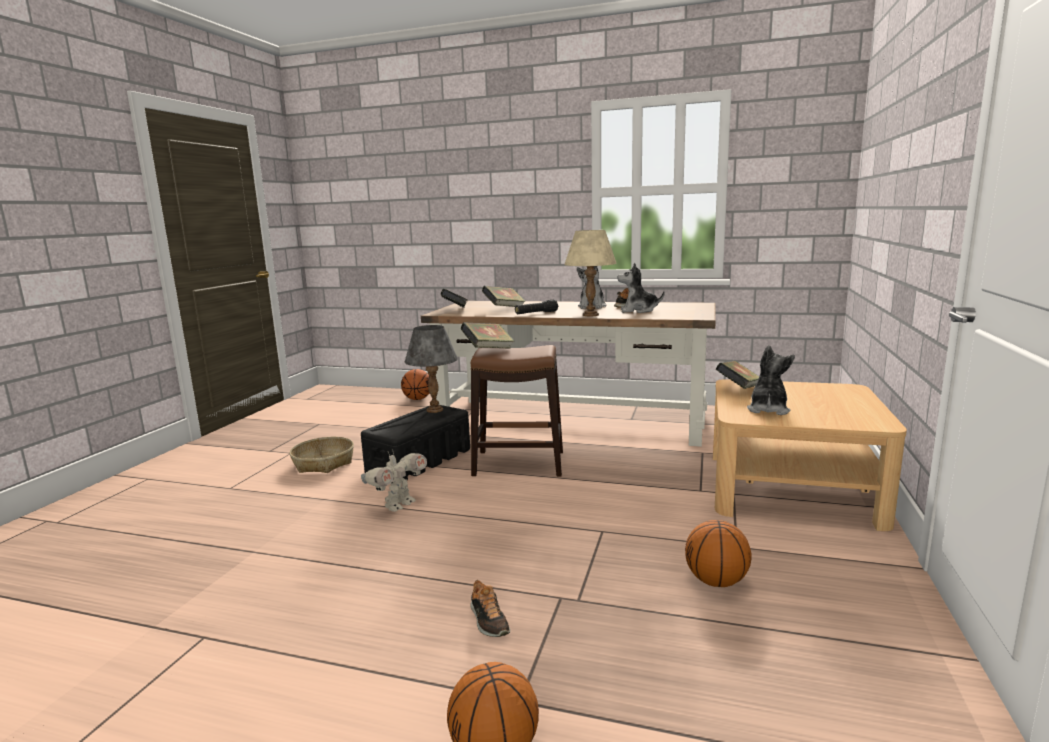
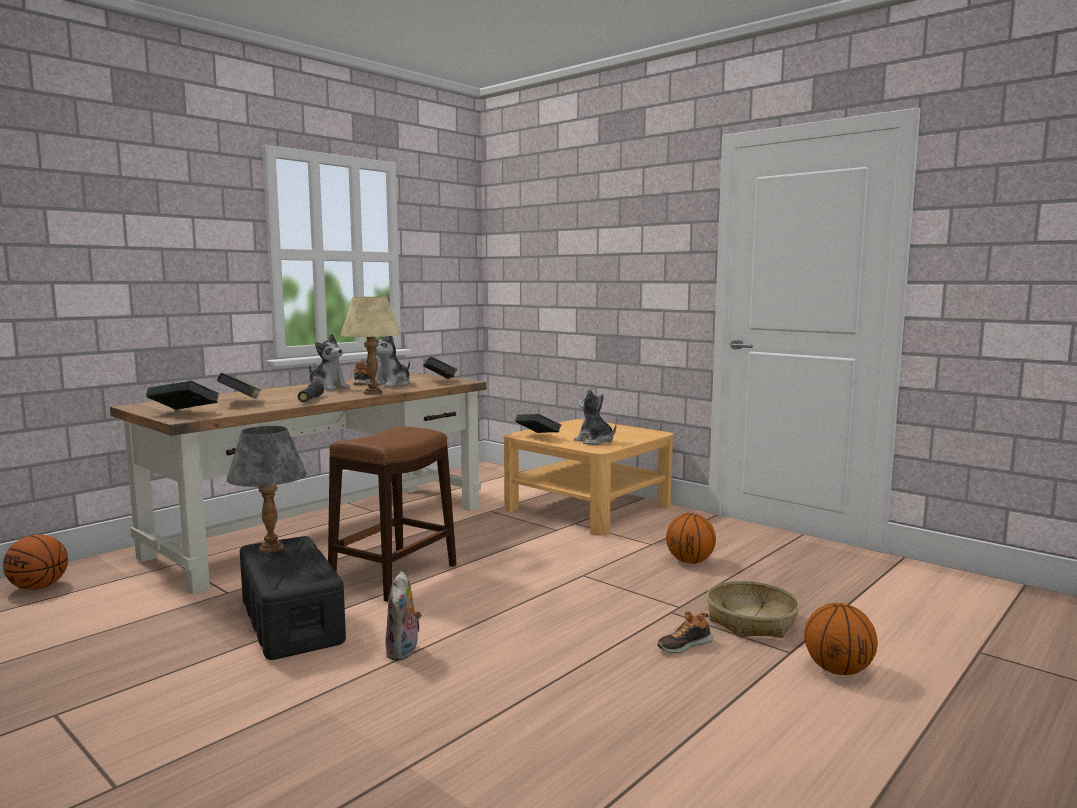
camera: 65 degrees left, 5 degrees down
basket [289,437,354,473] -> basket moved to [707,581,800,638]
toy robot [361,449,427,512] -> plush toy [385,571,422,661]
book [461,322,514,349] -> book moved to [423,357,458,379]
shoe [470,579,510,637] -> shoe turned 150 degrees clockwise [657,611,713,653]

